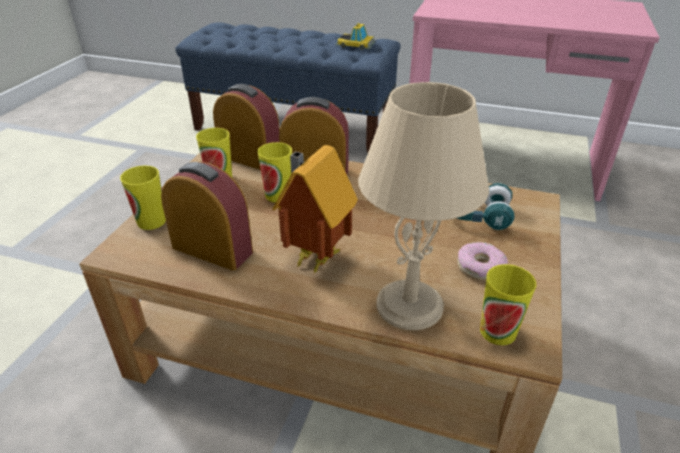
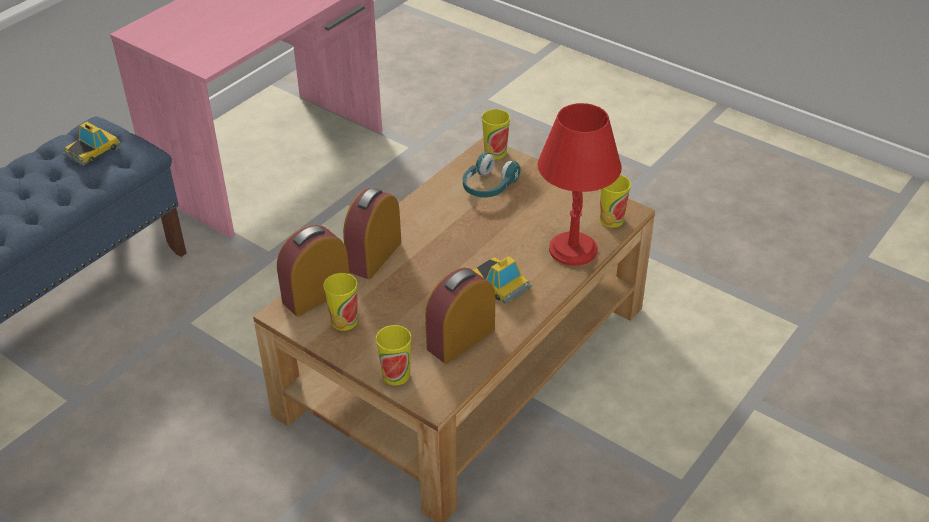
camera: 70 degrees left, 5 degrees up
cup [257,142,292,203] -> cup moved to [482,109,510,159]
toy house [272,145,358,273] -> toy car [473,256,532,304]
beige table lamp [358,82,489,330] -> red table lamp [537,103,622,266]
donut [458,242,508,281] -> none

